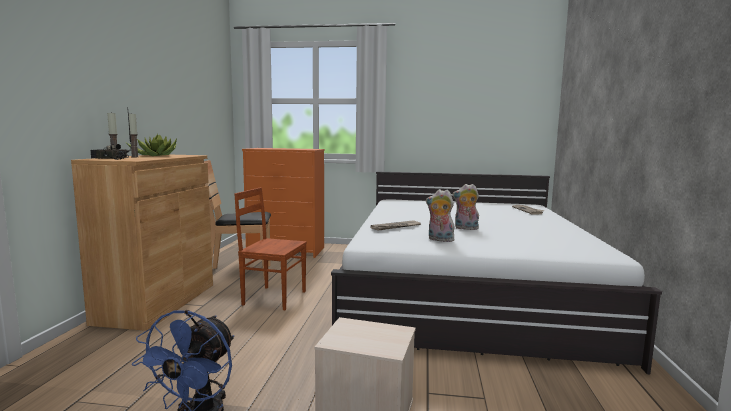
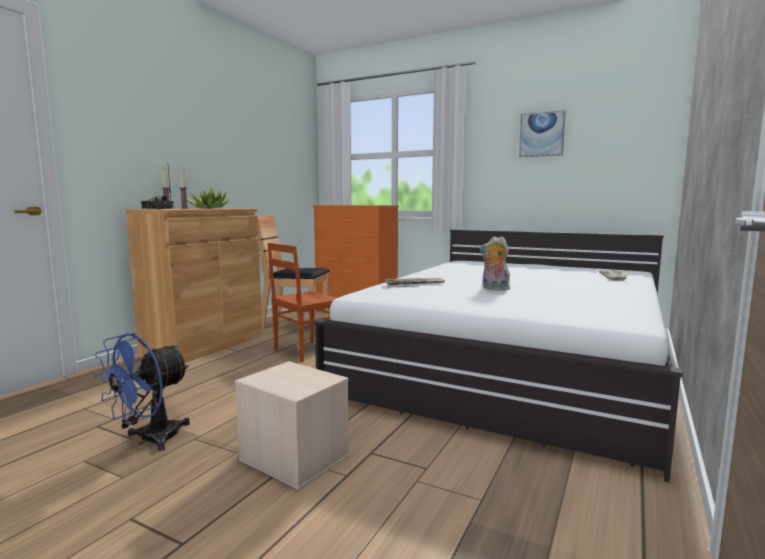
camera: 20 degrees right, 0 degrees up
brown chair [234,187,307,310] -> brown chair turned 75 degrees counterclockwise [268,243,336,362]
plush toy [426,189,455,242] -> none
none -> picture [519,110,566,157]

